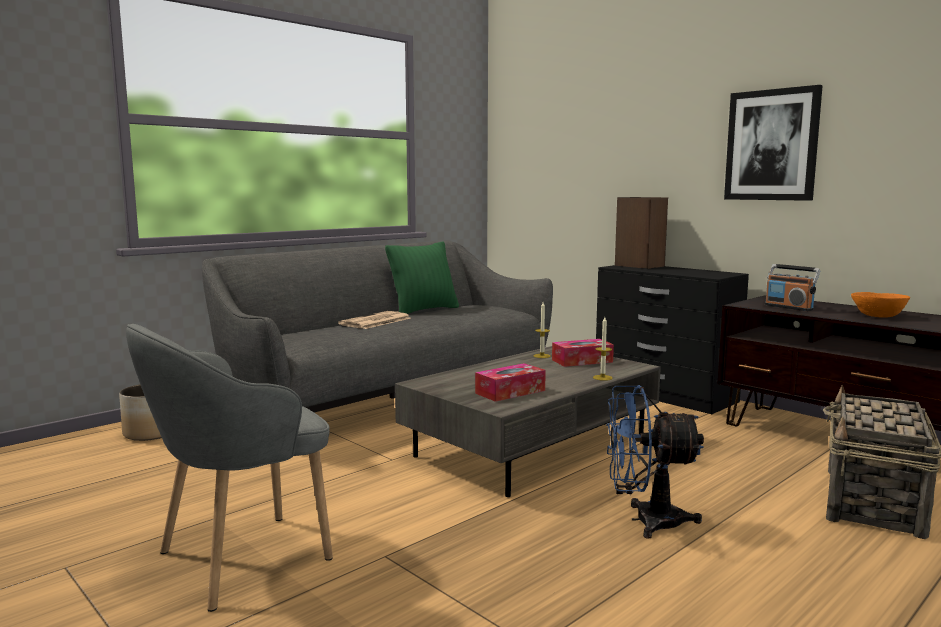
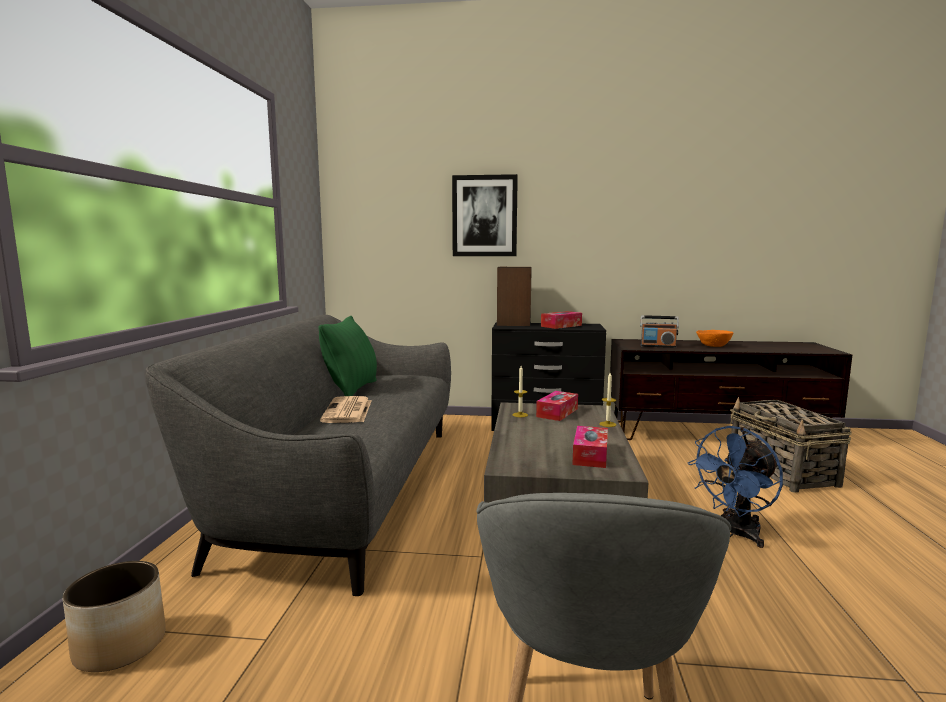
camera: 40 degrees left, 0 degrees up
picture [724,85,823,201] -> picture moved to [452,174,518,256]
none -> tissue box [541,311,582,329]

